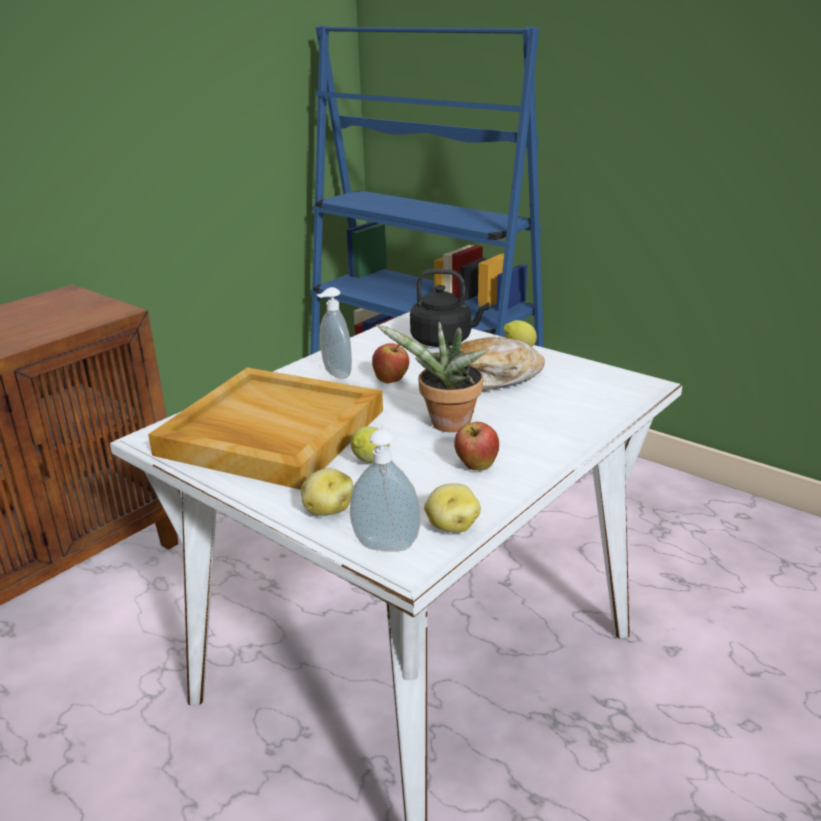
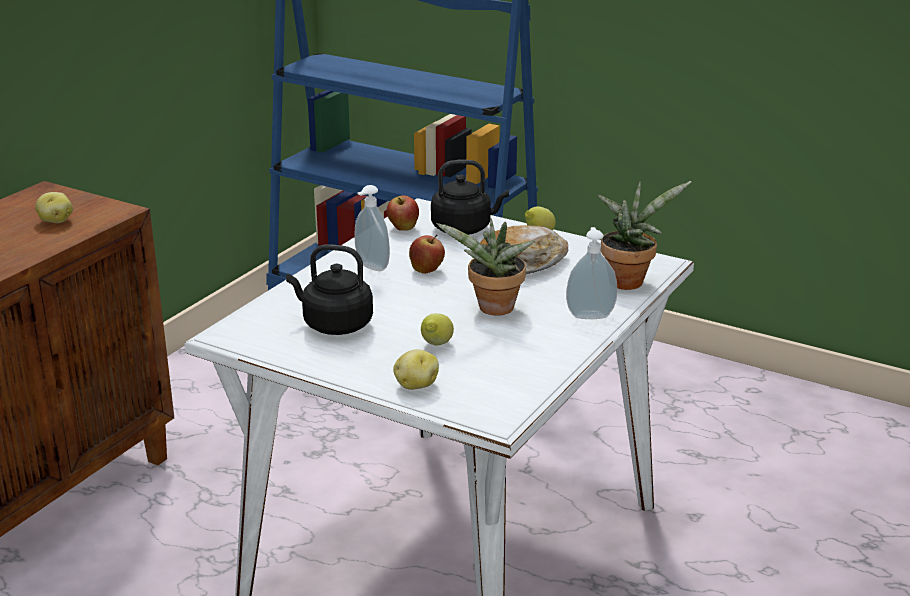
camera: 10 degrees left, 0 degrees up
beige tray [148,367,383,490] -> black kettle [286,244,373,335]
soap dispenser [350,425,421,552] -> soap dispenser moved to [566,227,618,319]
potato [424,483,481,533] -> potato moved to [35,192,73,223]
apple [454,422,499,470] -> apple moved to [387,195,419,231]
none -> potted plant [598,181,692,290]

